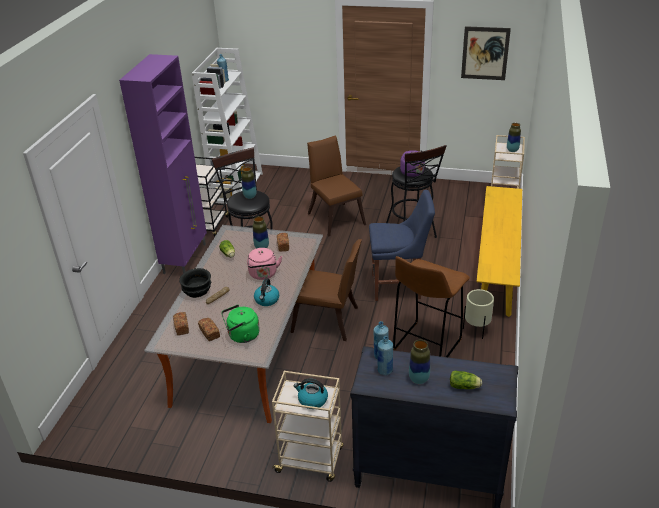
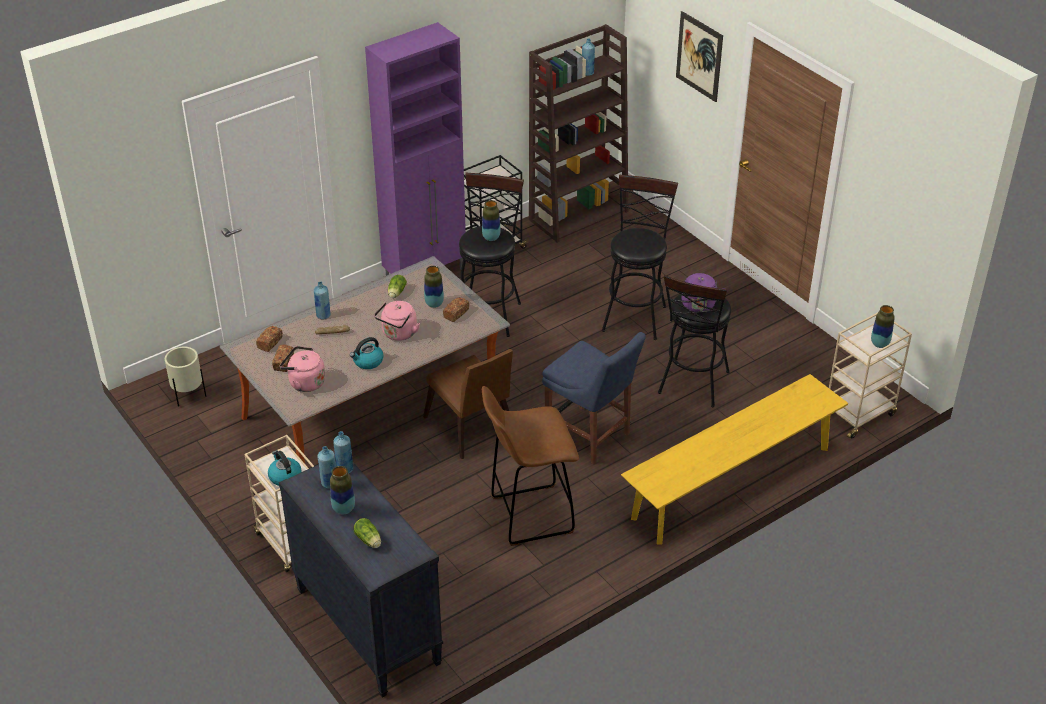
camera: 40 degrees right, 5 degrees up
black bowl [179,268,211,298] -> blue bottle [314,281,331,319]
white bookcase [192,48,263,204] -> brown bookcase [529,24,628,243]
green kettle [221,305,260,343] -> pink kettle [280,346,325,392]
brown chair [307,136,366,237] -> black stool [602,175,678,340]
picture [461,26,511,80] -> picture moved to [676,11,723,102]
beige planter [463,289,494,339] -> beige planter moved to [165,347,206,406]

